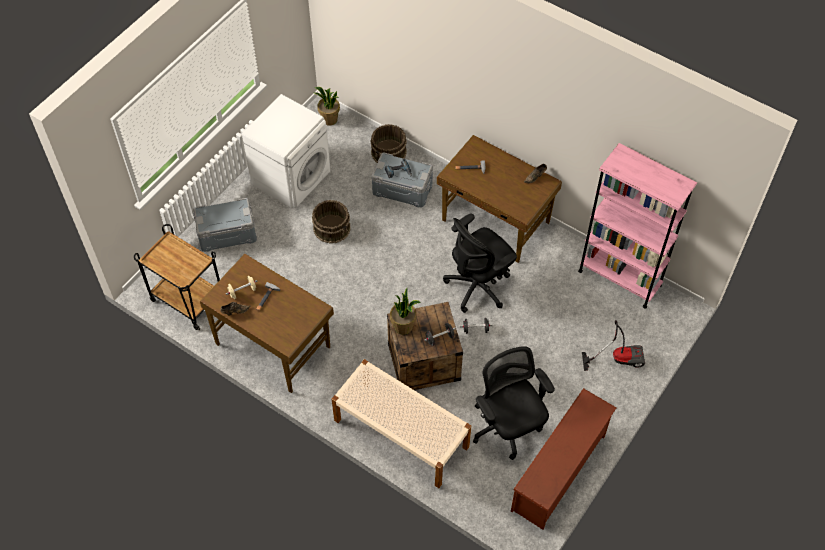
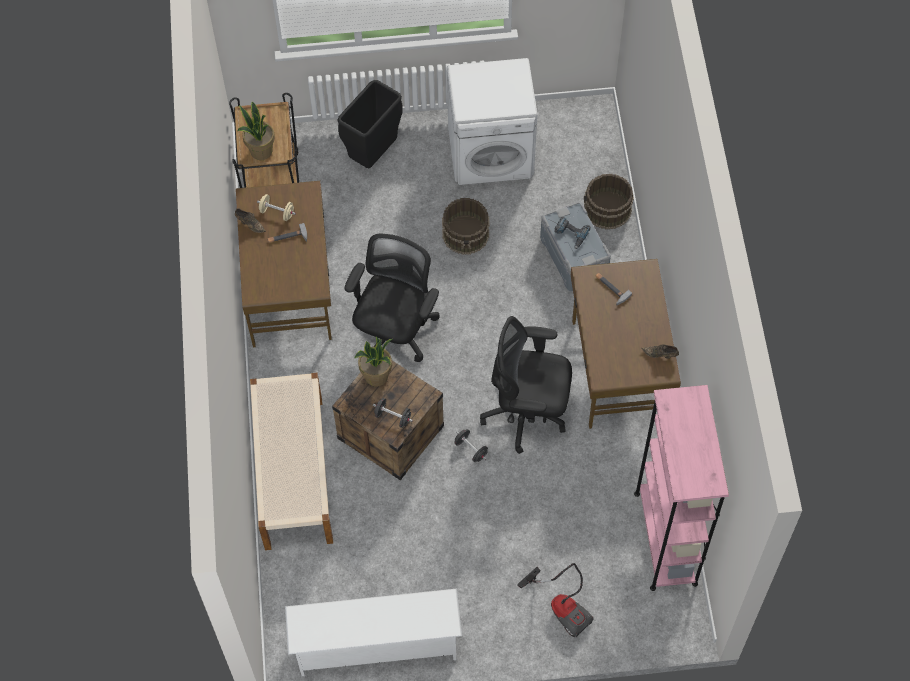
camera: 50 degrees right, 5 degrees up
grey storage box [193,198,257,252] -> black trash can [337,80,403,168]
potted plant [313,87,340,125] -> potted plant moved to [237,102,275,160]
black office chair [473,346,555,460] -> black office chair moved to [344,234,439,362]
brown shoe rack [511,388,616,530] -> white shoe rack [285,589,462,676]

